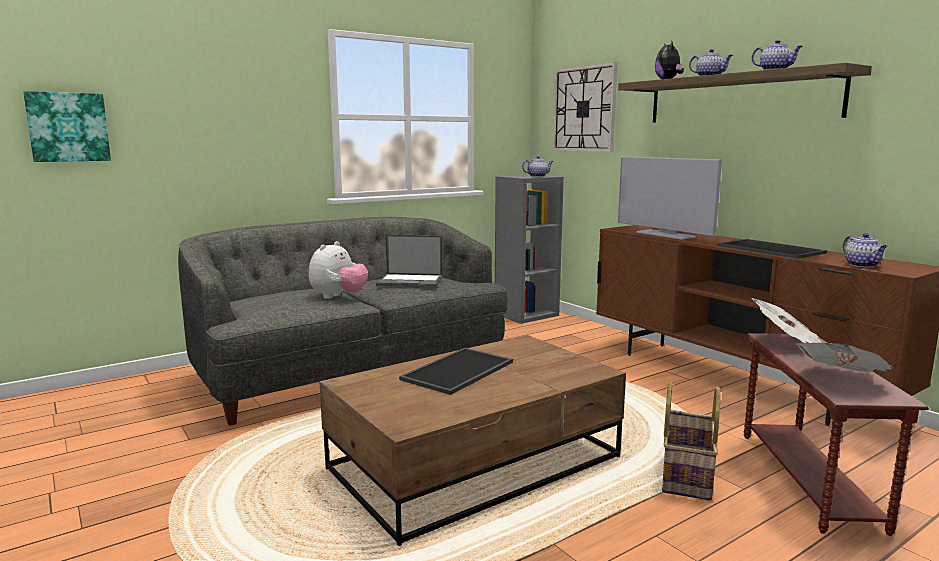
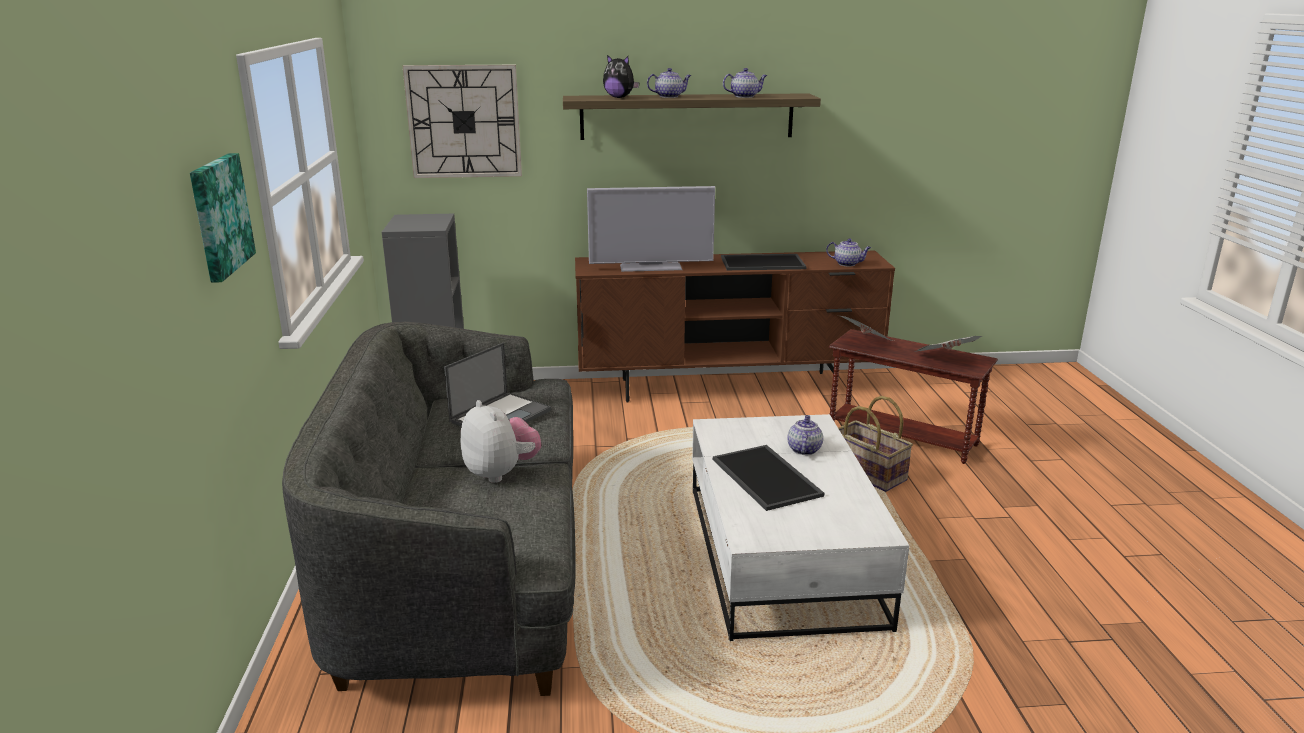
camera: 60 degrees left, 10 degrees up
picture [23,91,111,162] -> picture moved to [190,153,256,283]
brown coffee table [319,335,626,546] -> white coffee table [692,414,909,641]
teapot [522,156,553,177] -> teapot moved to [787,415,823,455]

